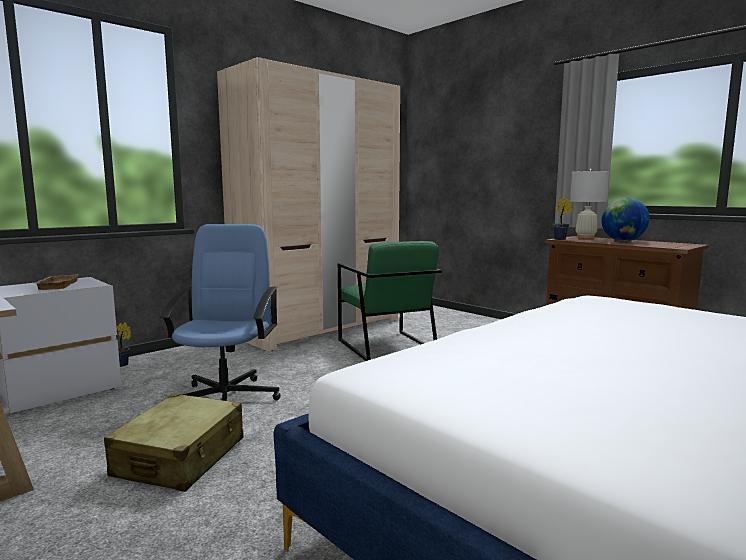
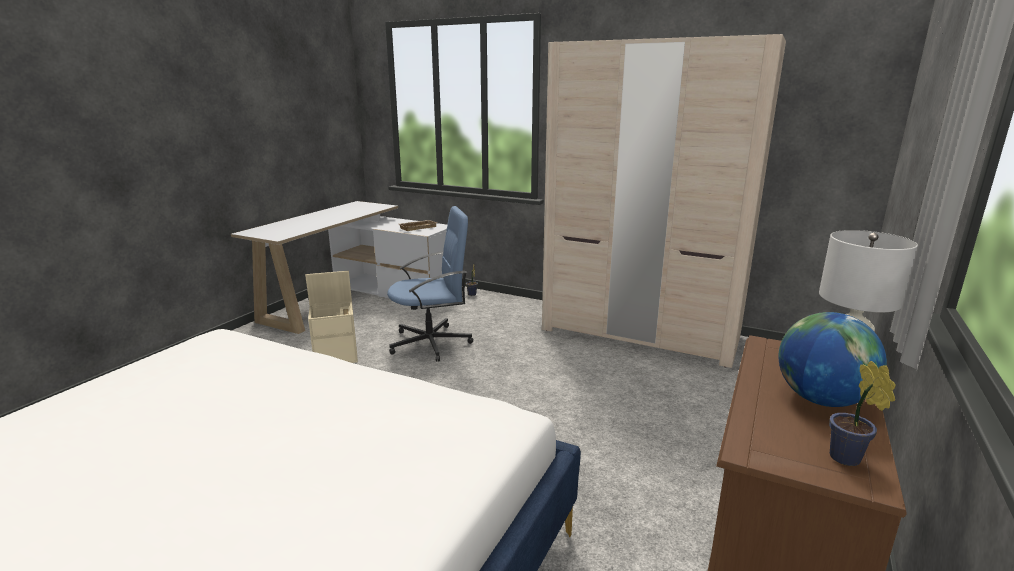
camera: 70 degrees right, 10 degrees up
beige suitcase [104,394,243,492] -> beige storage box [305,271,358,363]
green armchair [338,241,442,361] -> none
potted plant [553,197,572,240] -> potted plant moved to [829,361,896,466]

